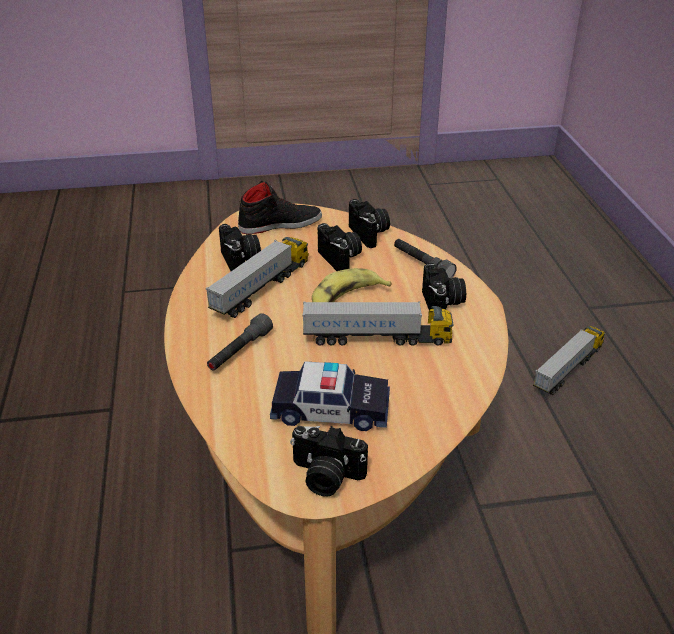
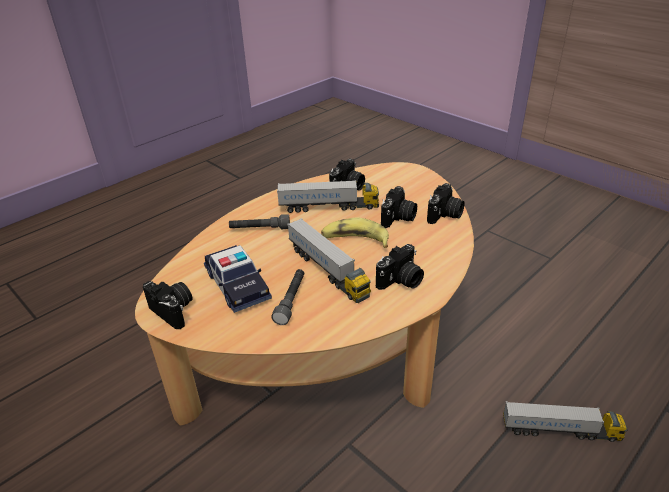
camera: 55 degrees right, 0 degrees up
black shoe [238,181,322,235] -> none
camera [290,426,368,497] -> camera turned 150 degrees clockwise [143,281,192,329]
grey flashlight [394,239,457,278] -> grey flashlight moved to [271,269,304,325]

